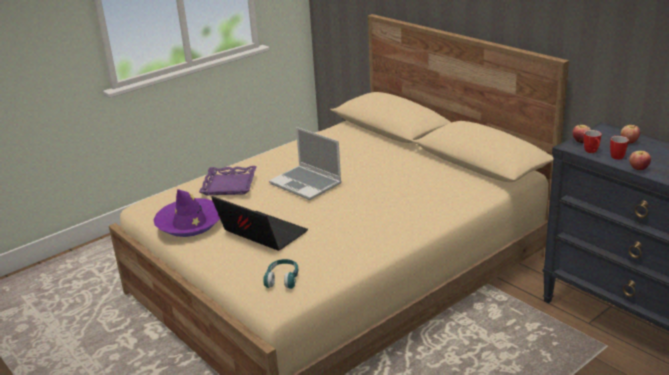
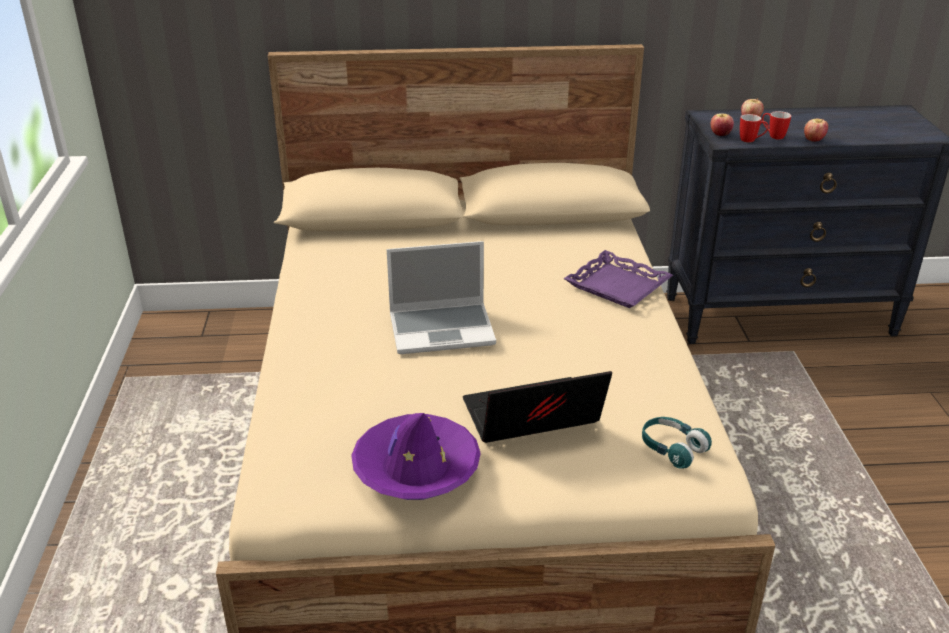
camera: 55 degrees left, 5 degrees up
purple tray [199,166,257,195] -> purple tray moved to [563,250,673,308]

